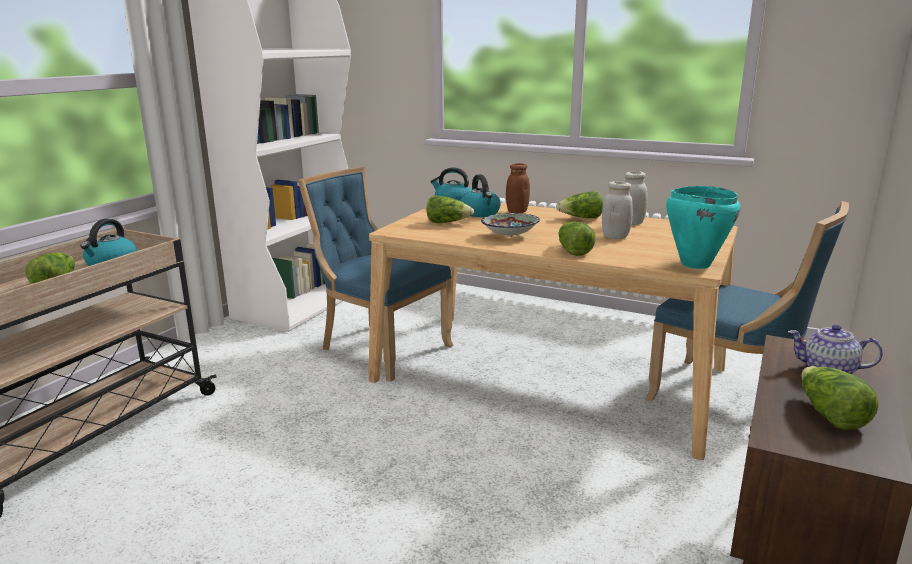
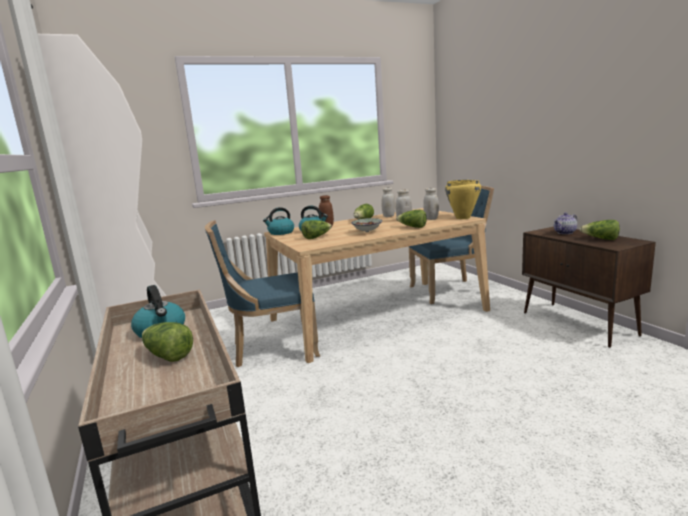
camera: 50 degrees left, 5 degrees down
turquoise cooking pot [666,186,740,269] -> yellow cooking pot [445,180,481,219]
none -> white jar [423,188,439,220]

